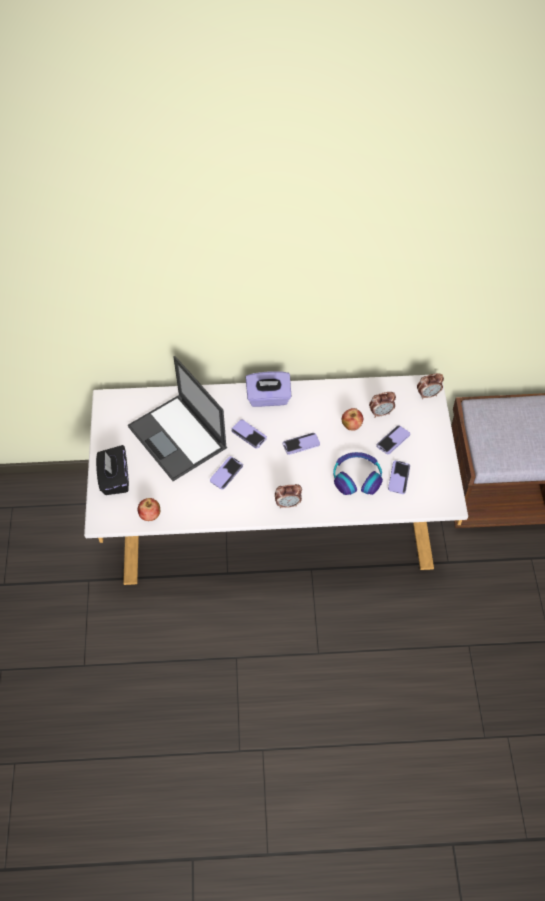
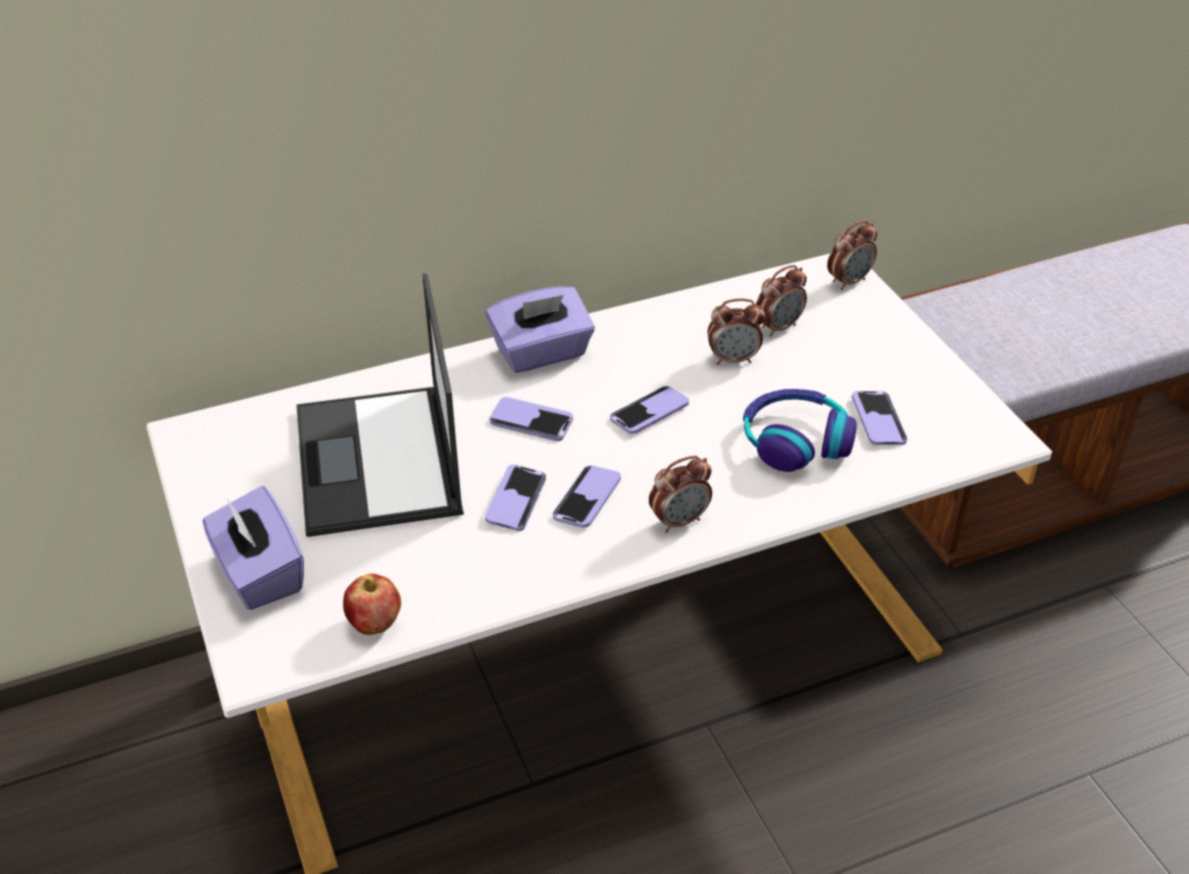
camera: 20 degrees left, 15 degrees down
black tissue box [96,445,129,495] -> purple tissue box [202,486,304,610]
laptop [128,356,227,481] -> laptop turned 45 degrees clockwise [296,273,464,537]
apple [342,408,363,430] -> alarm clock [707,299,765,365]
phone [376,425,410,454] -> phone moved to [553,465,621,528]

